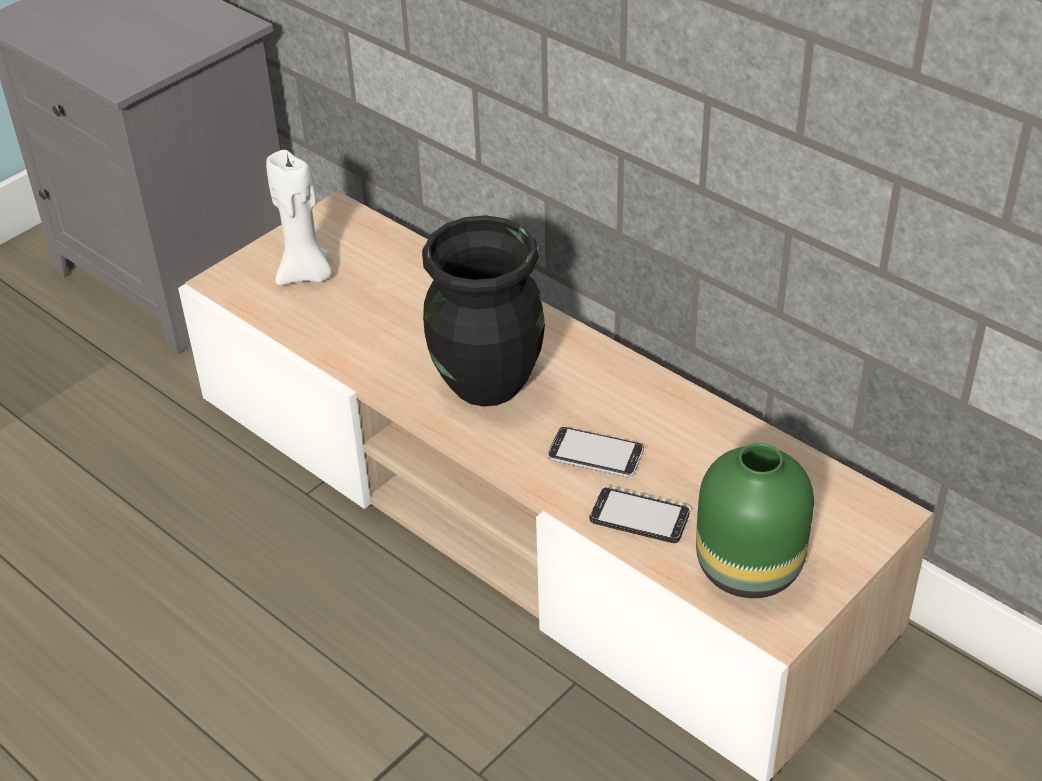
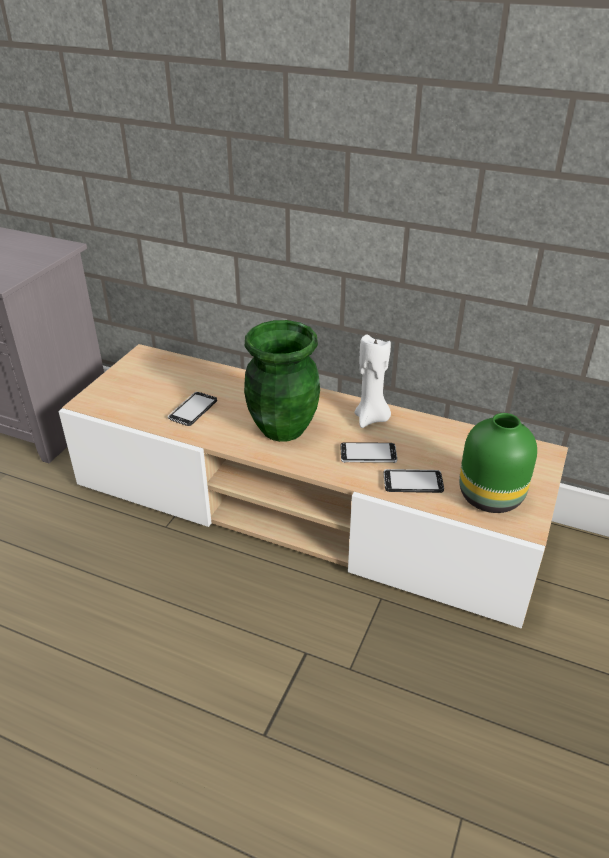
camera: 20 degrees left, 5 degrees down
white candle [266,150,332,285] -> white candle moved to [355,335,391,428]
black vase [422,215,545,407] -> green vase [244,320,320,442]
none -> phone [168,392,217,426]

